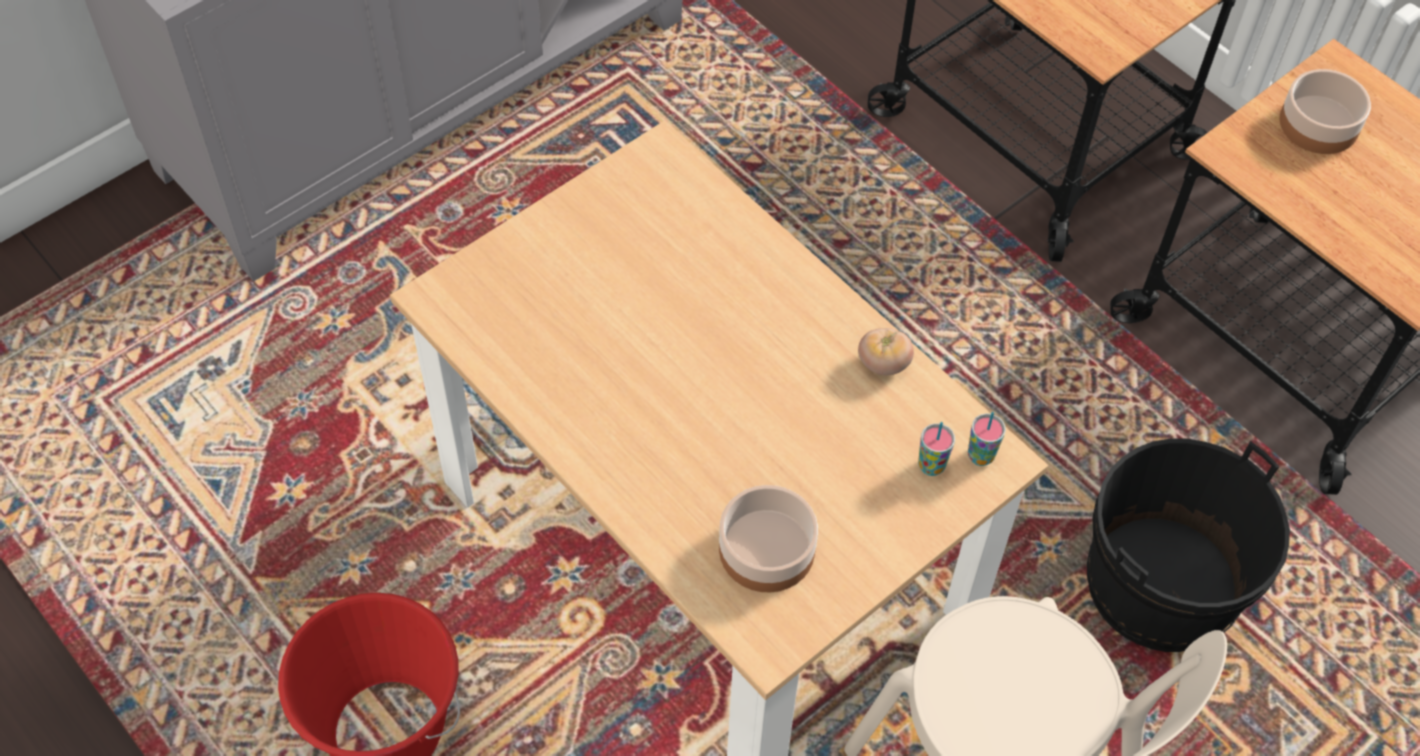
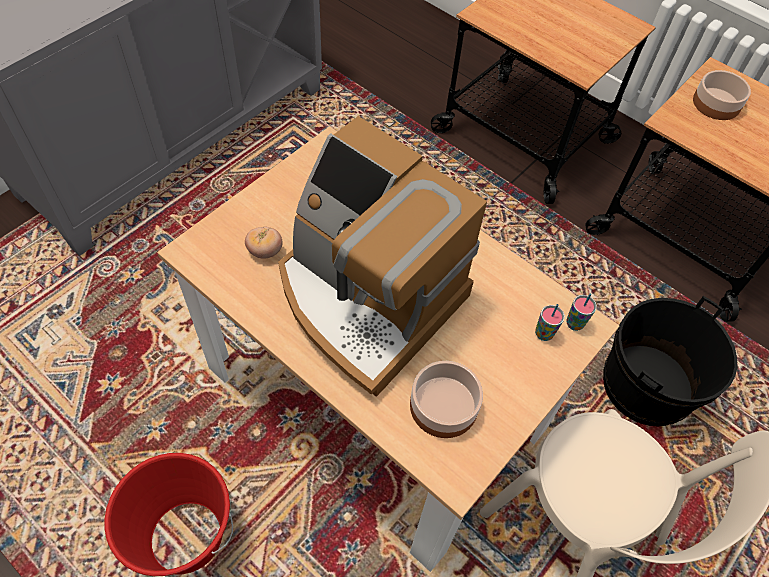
camera: 10 degrees left, 0 degrees up
tomato [858,328,914,376] -> tomato moved to [245,227,282,259]
none -> coffee machine [278,116,487,397]

